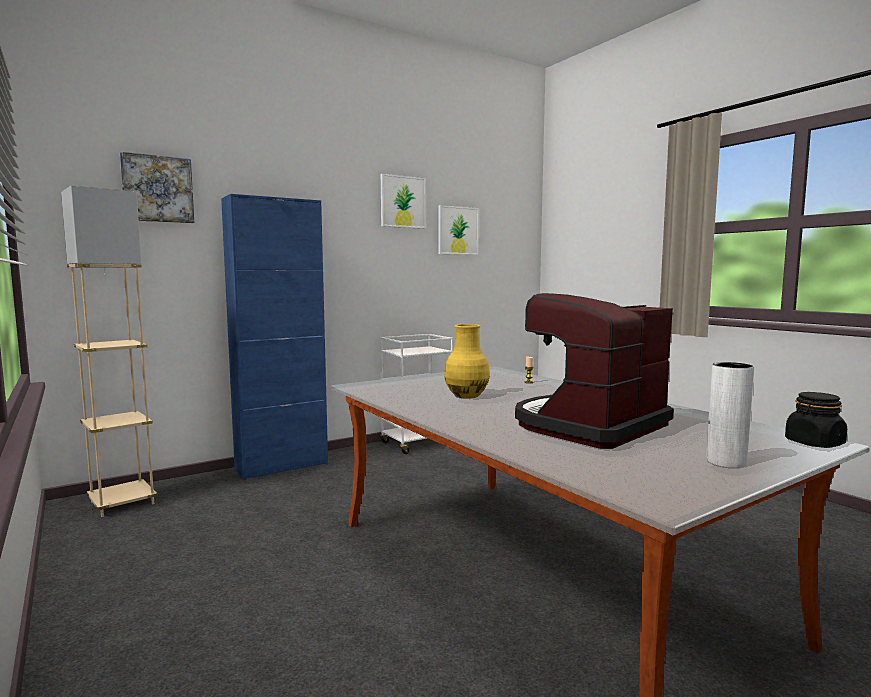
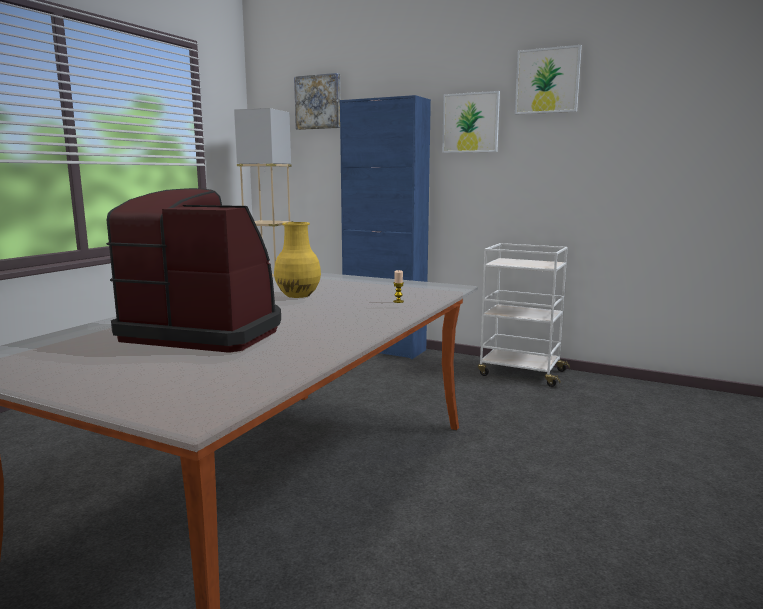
camera: 60 degrees right, 5 degrees up
picture [438,205,479,255] -> picture moved to [442,91,500,153]
white vase [706,362,754,468] -> none
black jar [785,392,847,448] -> none

